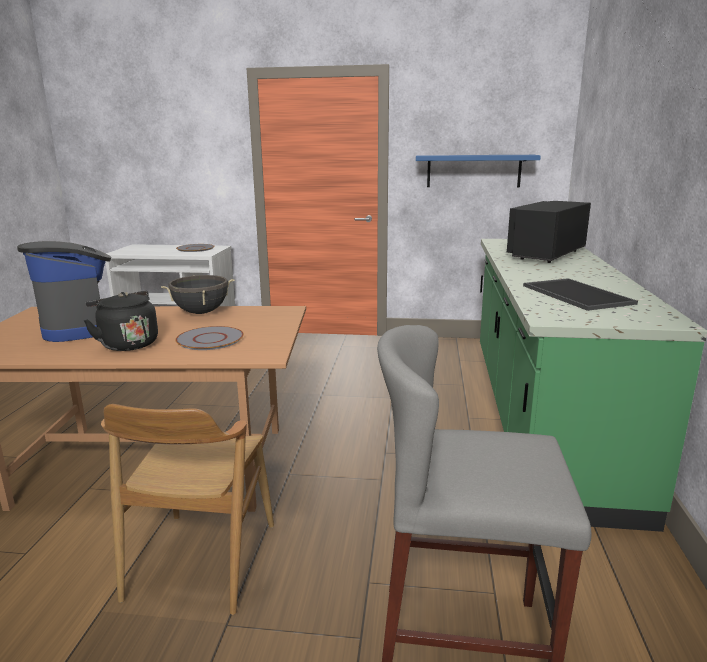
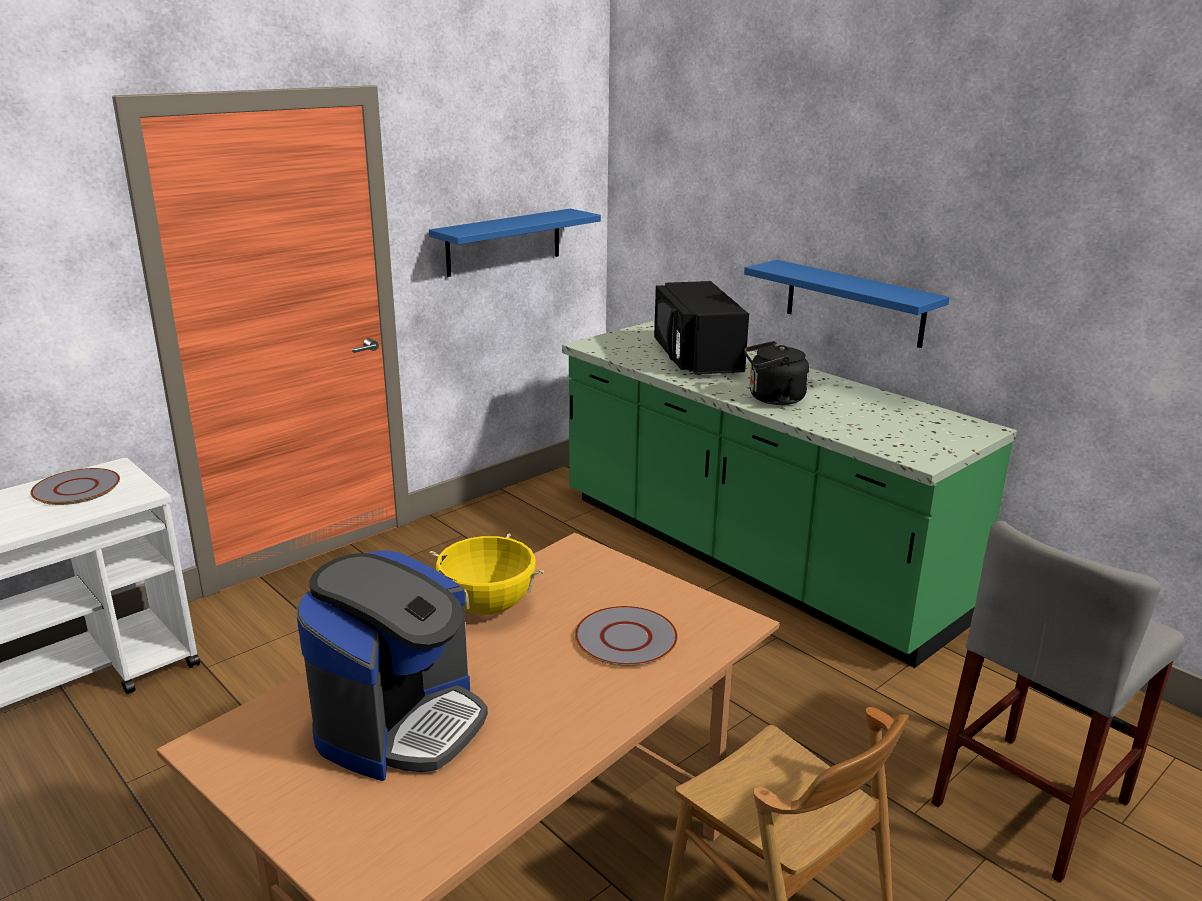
camera: 50 degrees left, 5 degrees up
coffee machine [17,241,111,342] -> coffee machine turned 105 degrees clockwise [296,550,488,781]
black kettle [84,291,158,351] -> black kettle moved to [744,341,809,405]
black cooking pot [161,275,235,314] -> yellow cooking pot [429,533,544,615]
tray [523,278,638,311] -> none
none -> blue shelf [744,260,950,348]

